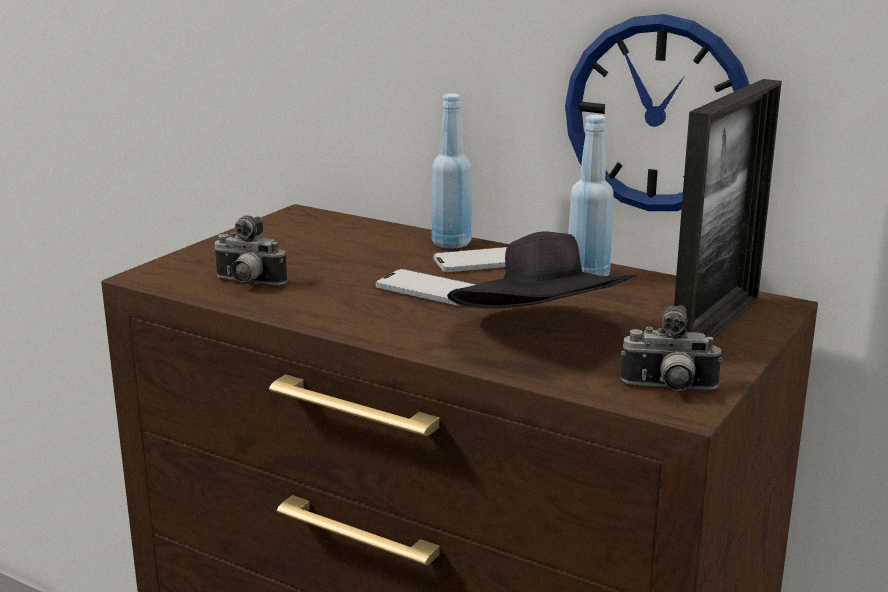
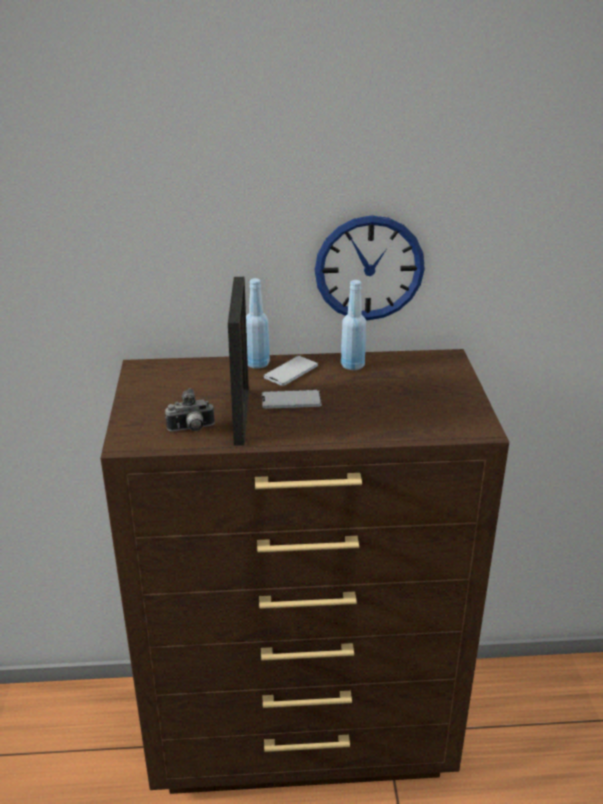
camera: 35 degrees left, 10 degrees up
black hat [447,232,636,309] -> none
camera [621,305,722,391] -> none
picture frame [674,79,782,340] -> picture frame moved to [228,277,249,446]

